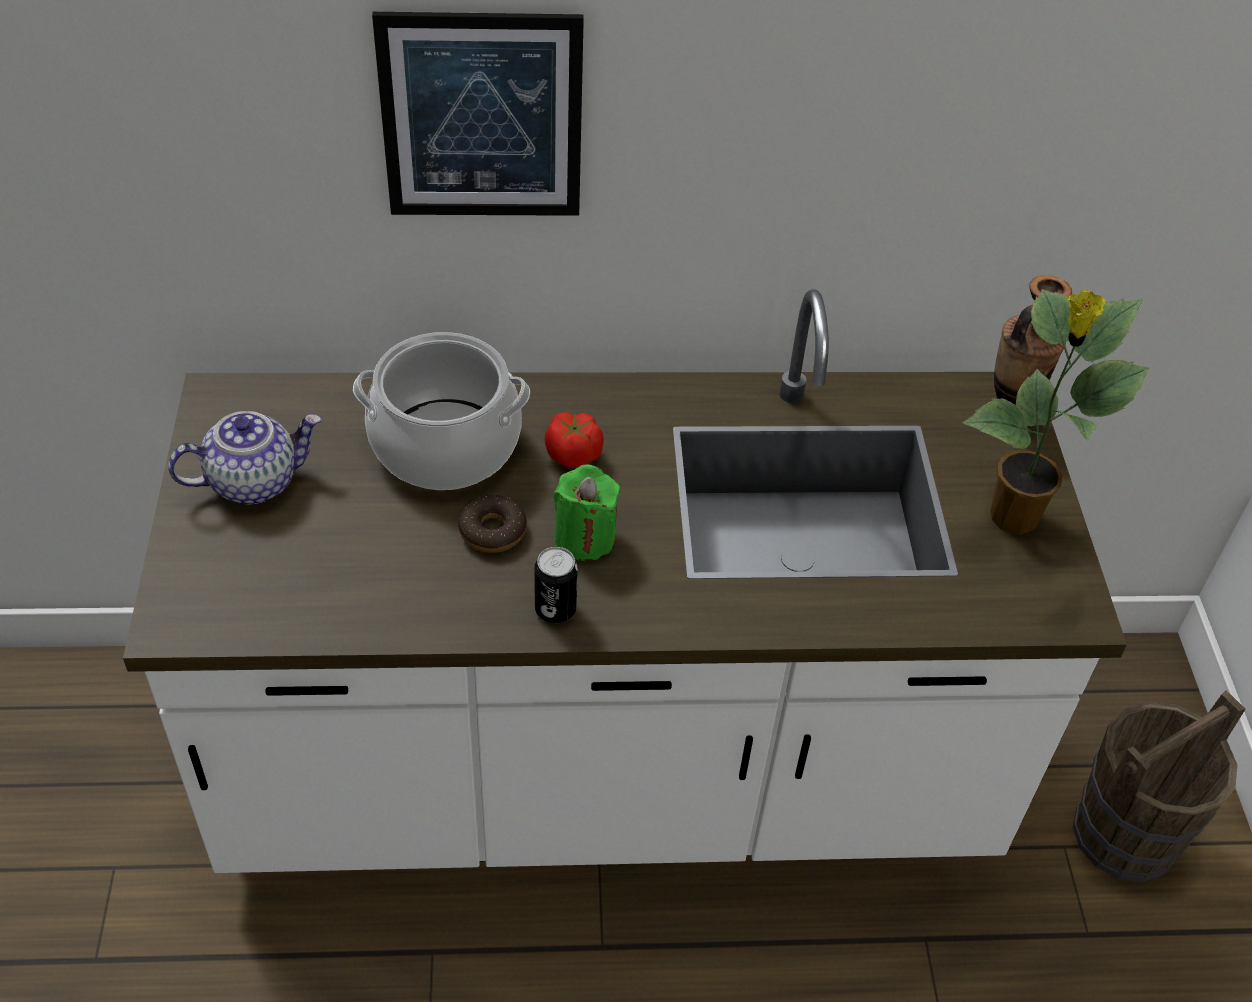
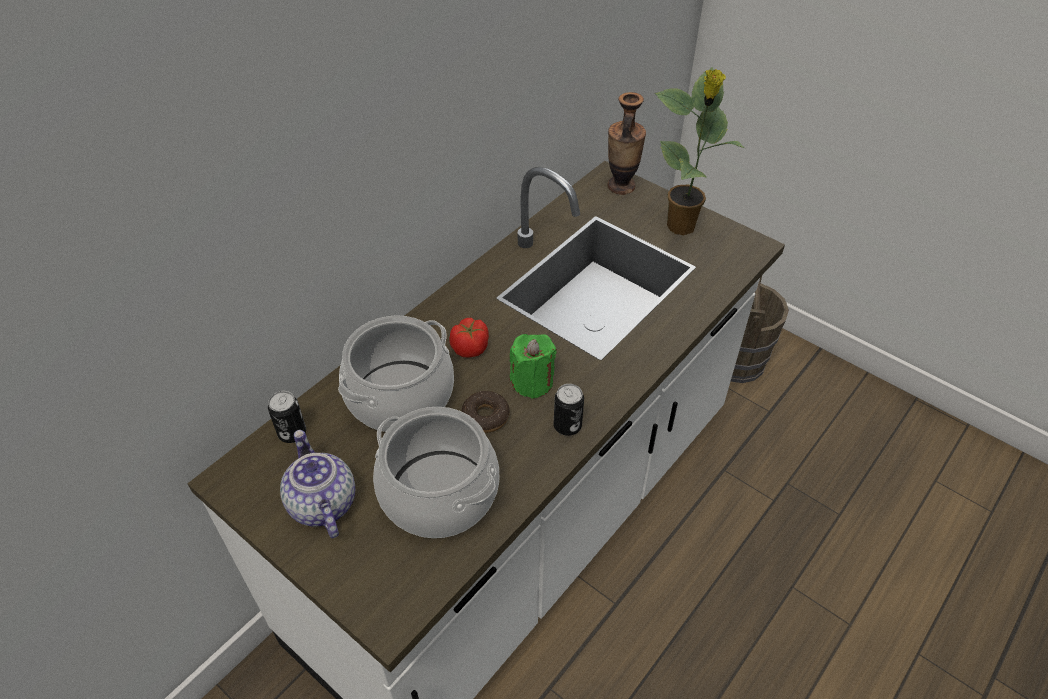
camera: 45 degrees left, 0 degrees up
teapot [168,411,321,504] -> teapot turned 45 degrees counterclockwise [280,430,355,538]
picture [372,12,584,216] -> none
none -> can [268,391,306,443]
none -> cooking pot [373,407,499,538]

